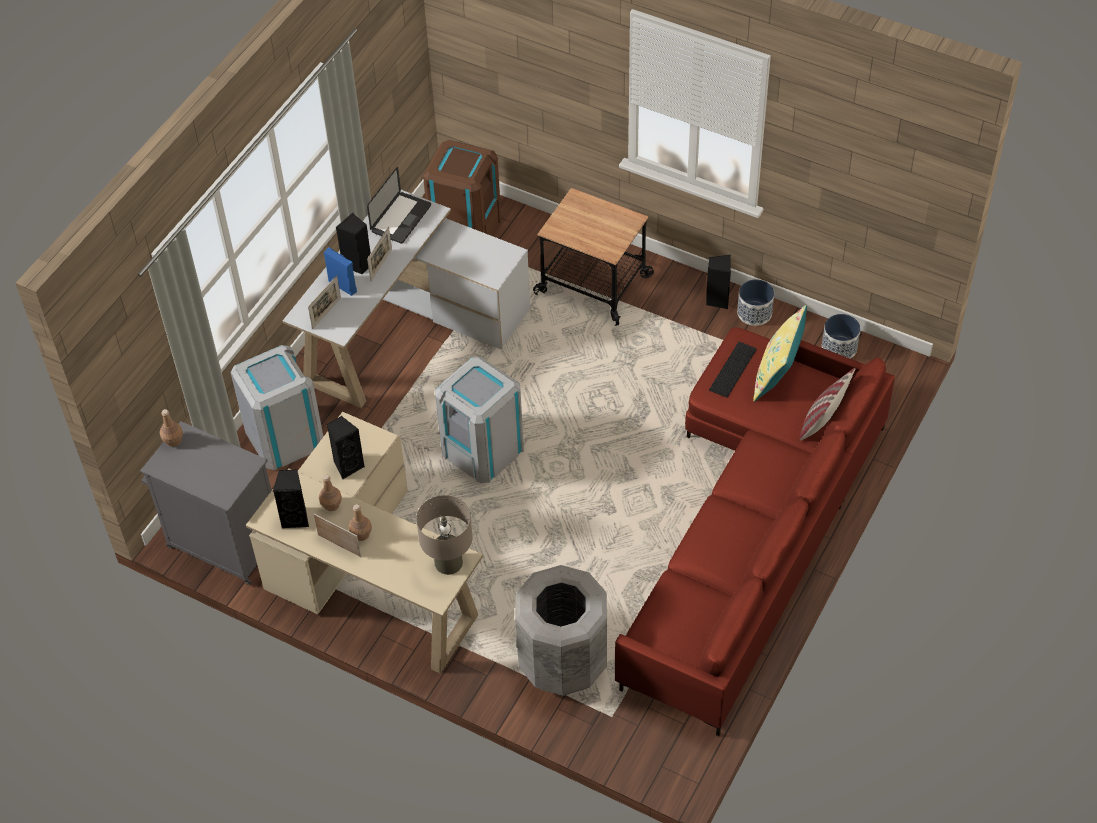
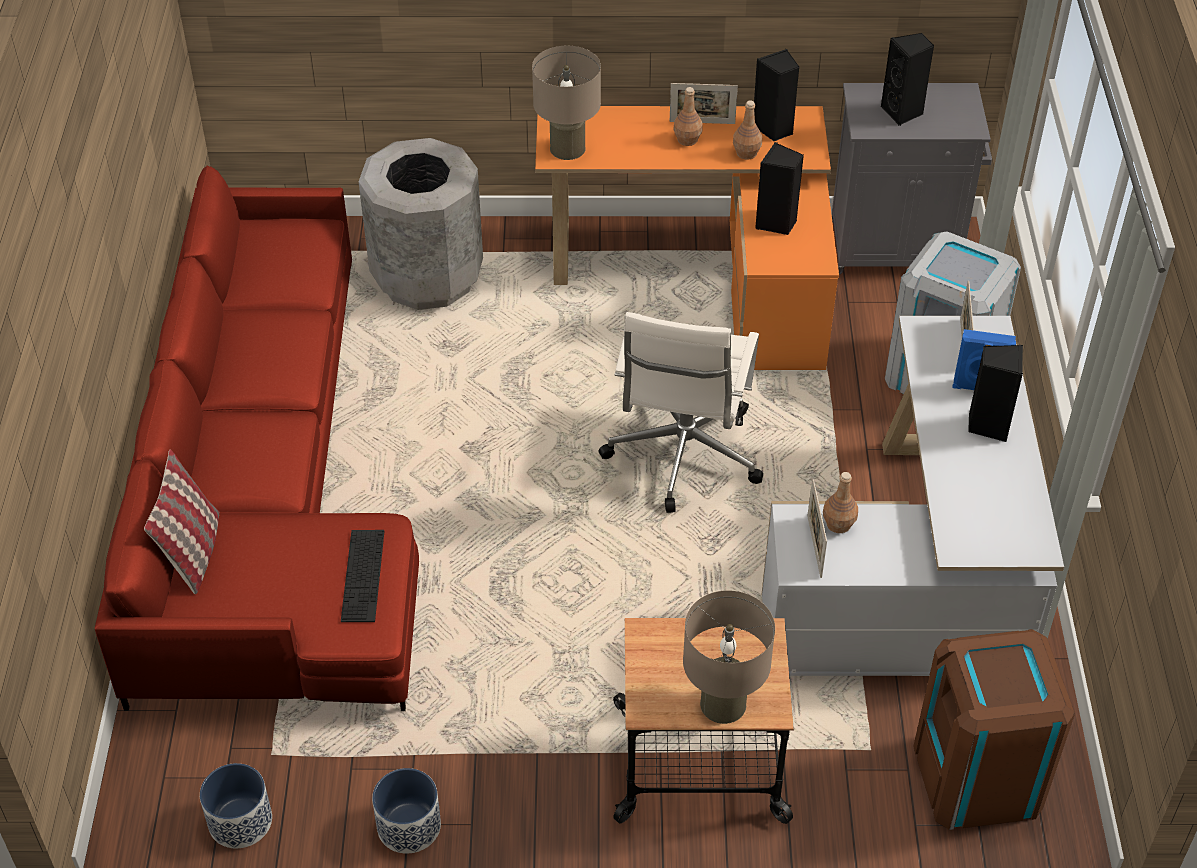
camera: 150 degrees right, 5 degrees down
brown bottle [160,409,183,447] -> brown bottle moved to [823,472,858,533]
beige desk [246,412,483,674] -> orange desk [535,106,839,370]
laptop [367,167,431,244] -> none
picture frame [367,227,392,282] -> picture frame moved to [807,479,827,578]
grey trash can [435,357,524,483] -> white office chair [599,312,763,513]
black speaker [706,255,731,309] -> black speaker moved to [881,33,934,126]
yellow pillow [753,305,807,402] -> none
none -> beige table lamp [683,590,775,724]

